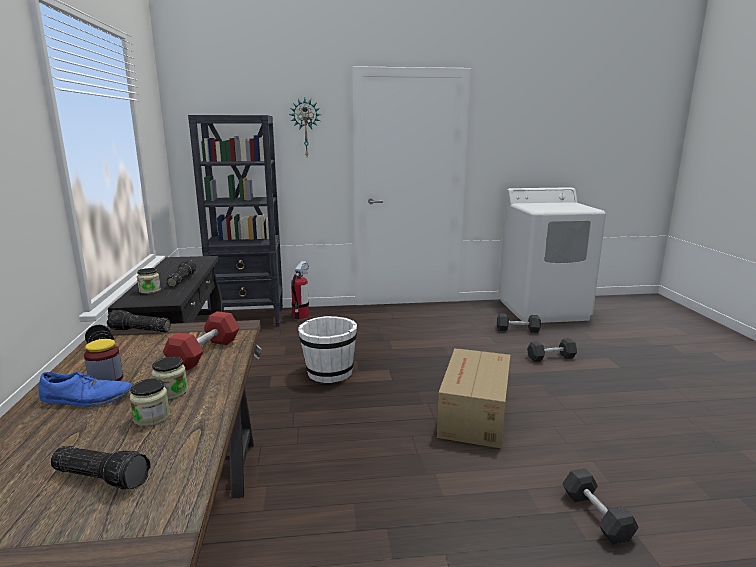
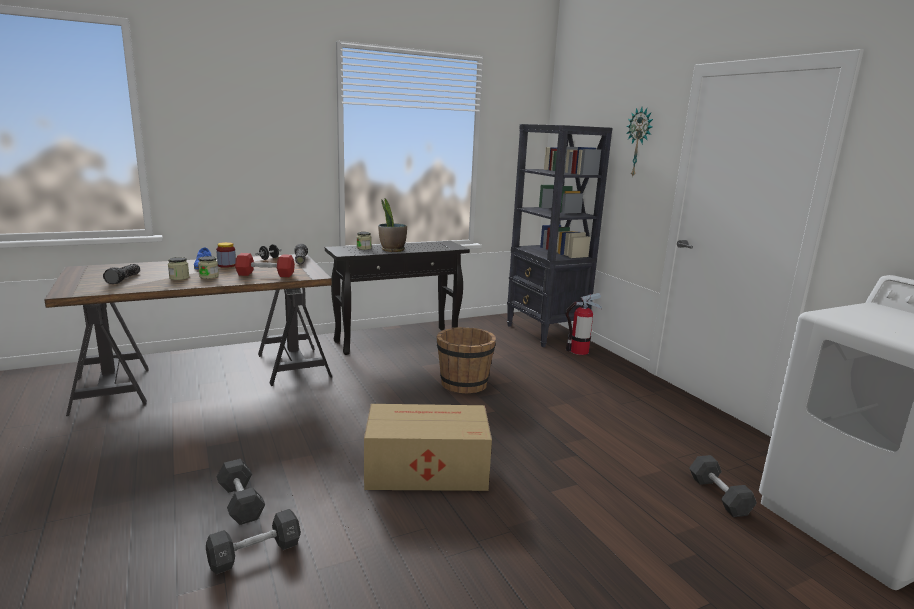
camera: 70 degrees right, 0 degrees up
flashlight [166,260,196,287] -> potted plant [378,198,407,252]
white bucket [298,316,357,383] -> brown bucket [437,327,496,393]
black dumbbell [527,338,577,362] -> black dumbbell moved to [217,459,265,525]

